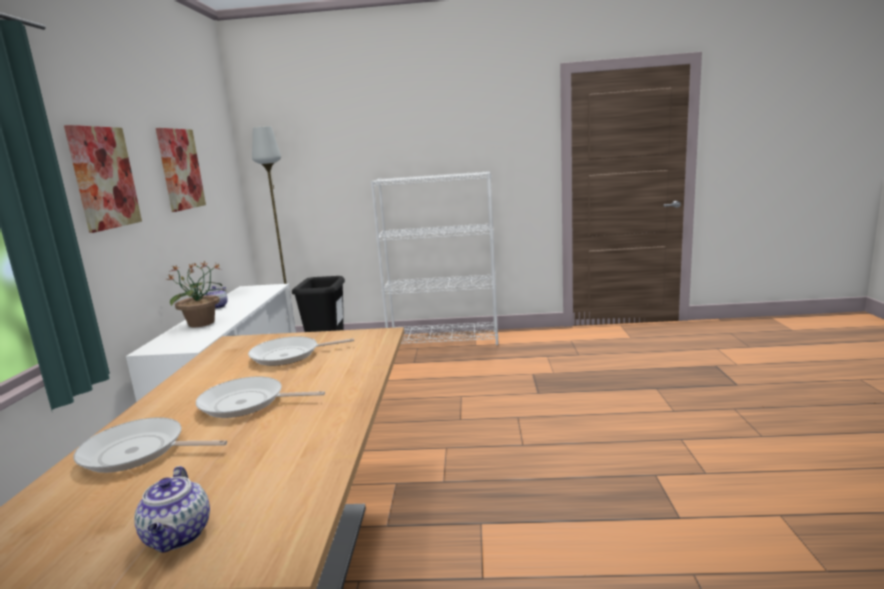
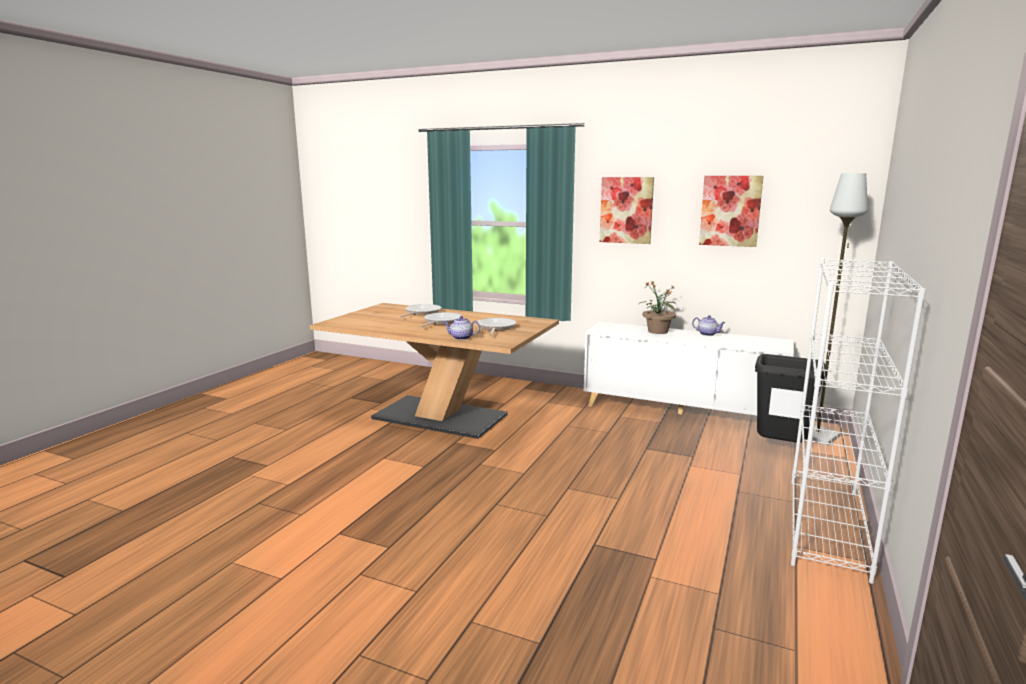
camera: 110 degrees right, 0 degrees up
teapot [134,466,210,553] -> teapot moved to [443,316,480,340]

